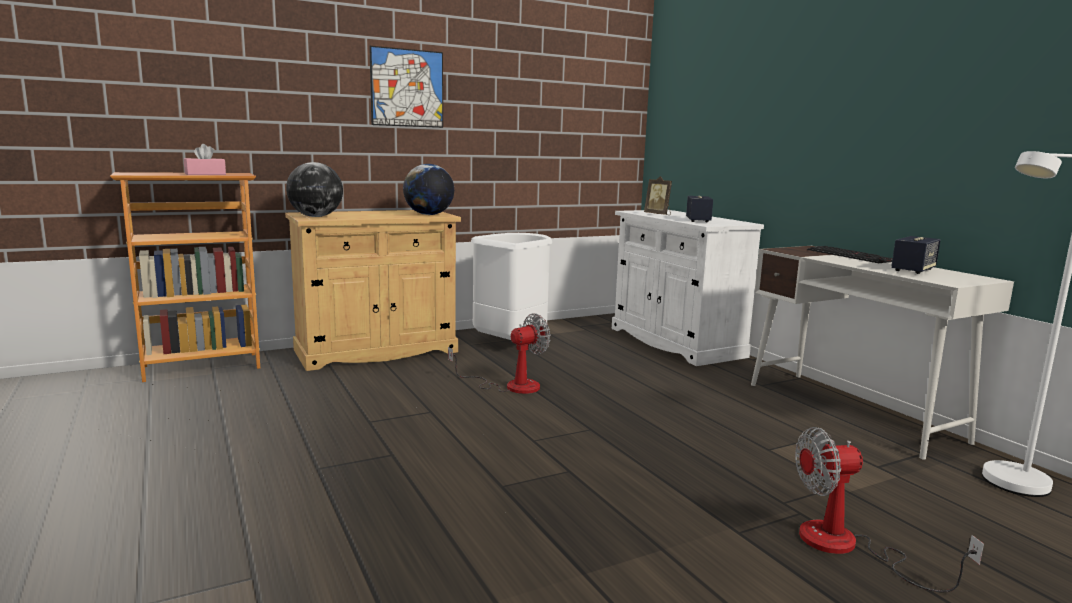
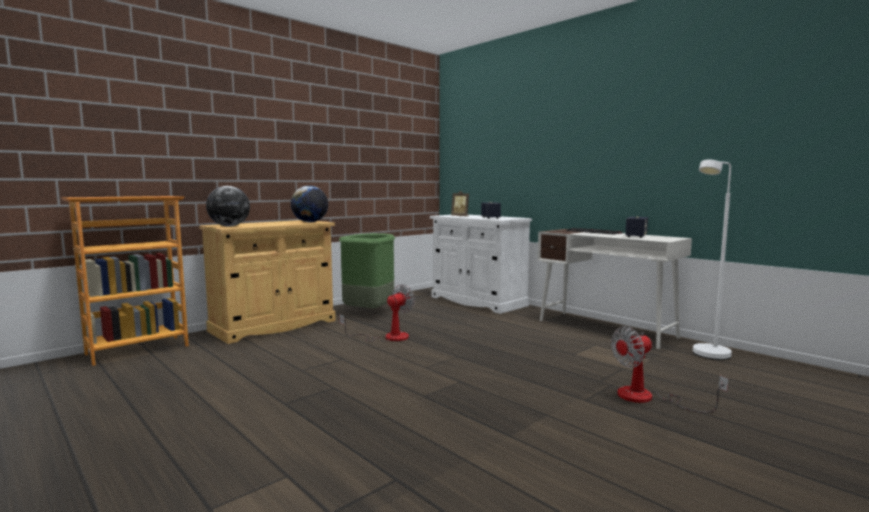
camera: 15 degrees left, 5 degrees down
pink tissue box [184,144,226,175] -> none
picture [369,46,443,128] -> none
white trash can [471,233,552,340] -> green trash can [339,233,395,308]

